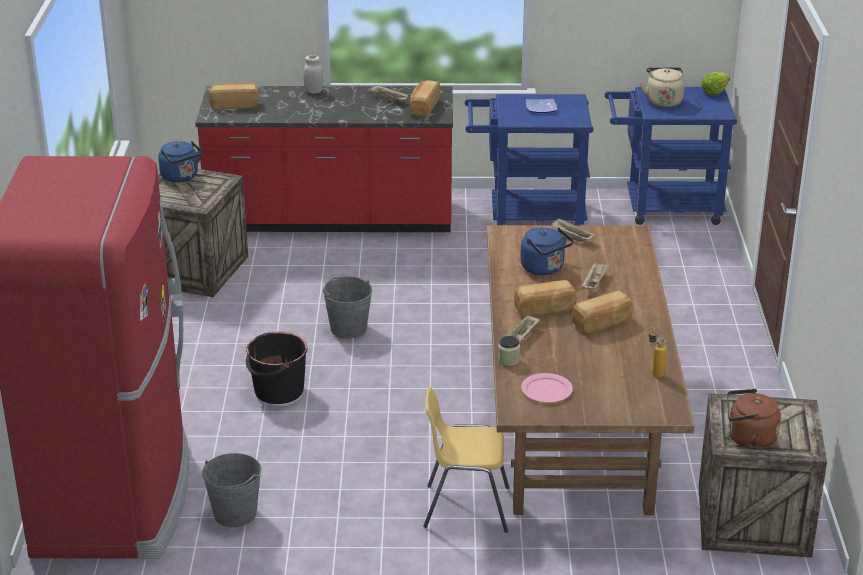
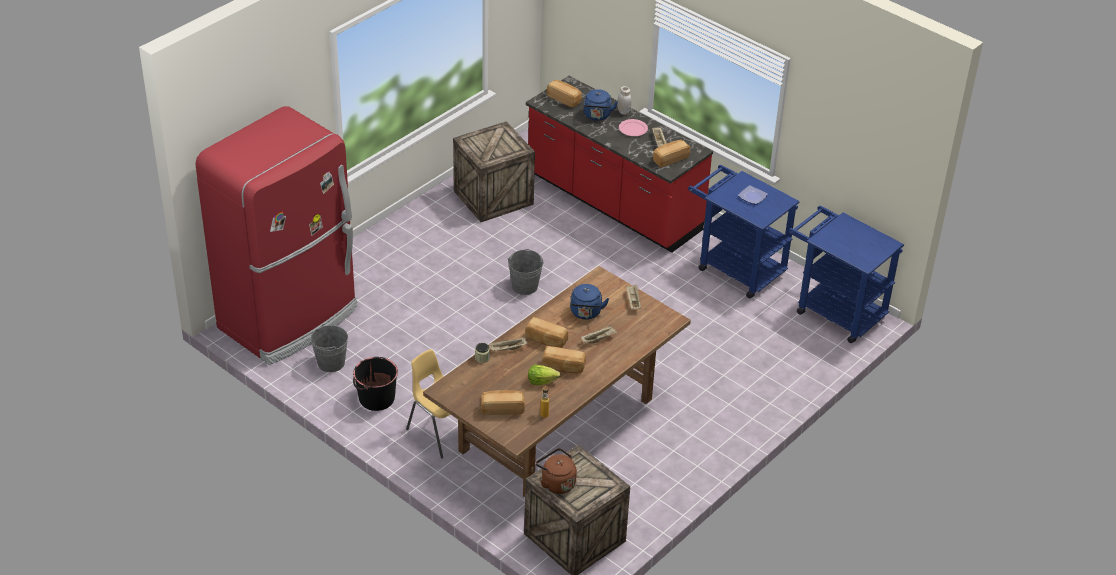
camera: 40 degrees right, 10 degrees up
blue kettle [158,141,203,182] -> blue kettle moved to [584,89,618,121]
black bucket [246,332,308,404] -> black bucket moved to [353,357,398,411]
pink plate [521,373,573,402] -> pink plate moved to [619,119,648,136]
beige kettle [640,67,685,107] -> none
lettuce [701,72,730,95] -> lettuce moved to [528,365,561,385]
none -> bread [481,390,525,415]

